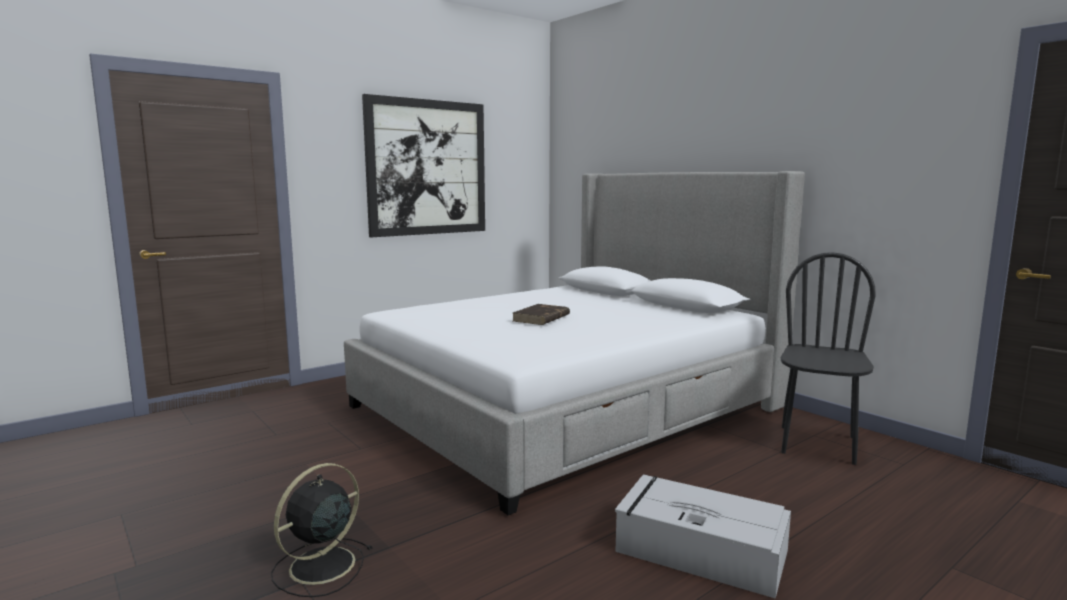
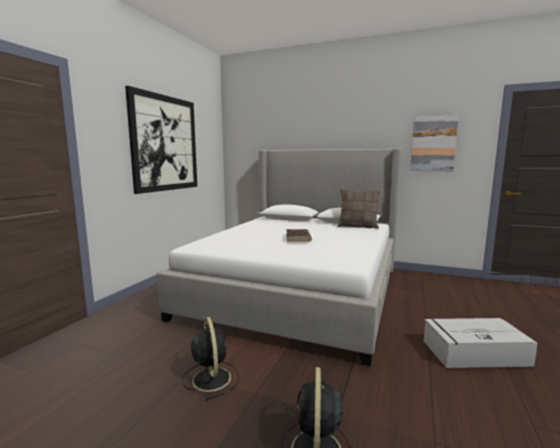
camera: 30 degrees left, 0 degrees up
black chair [781,252,876,465] -> none
none -> black fan [182,317,239,401]
none -> pillow [338,189,380,229]
none -> picture [410,115,459,171]

